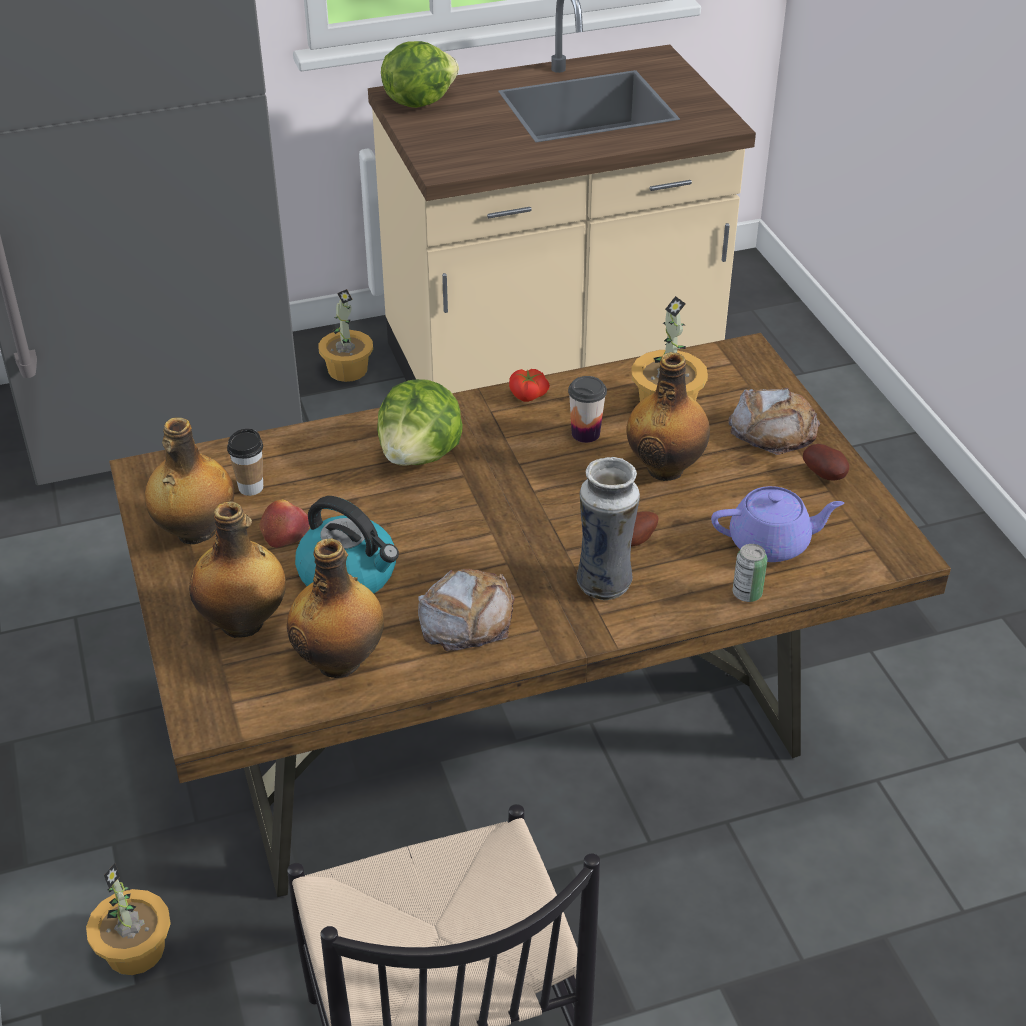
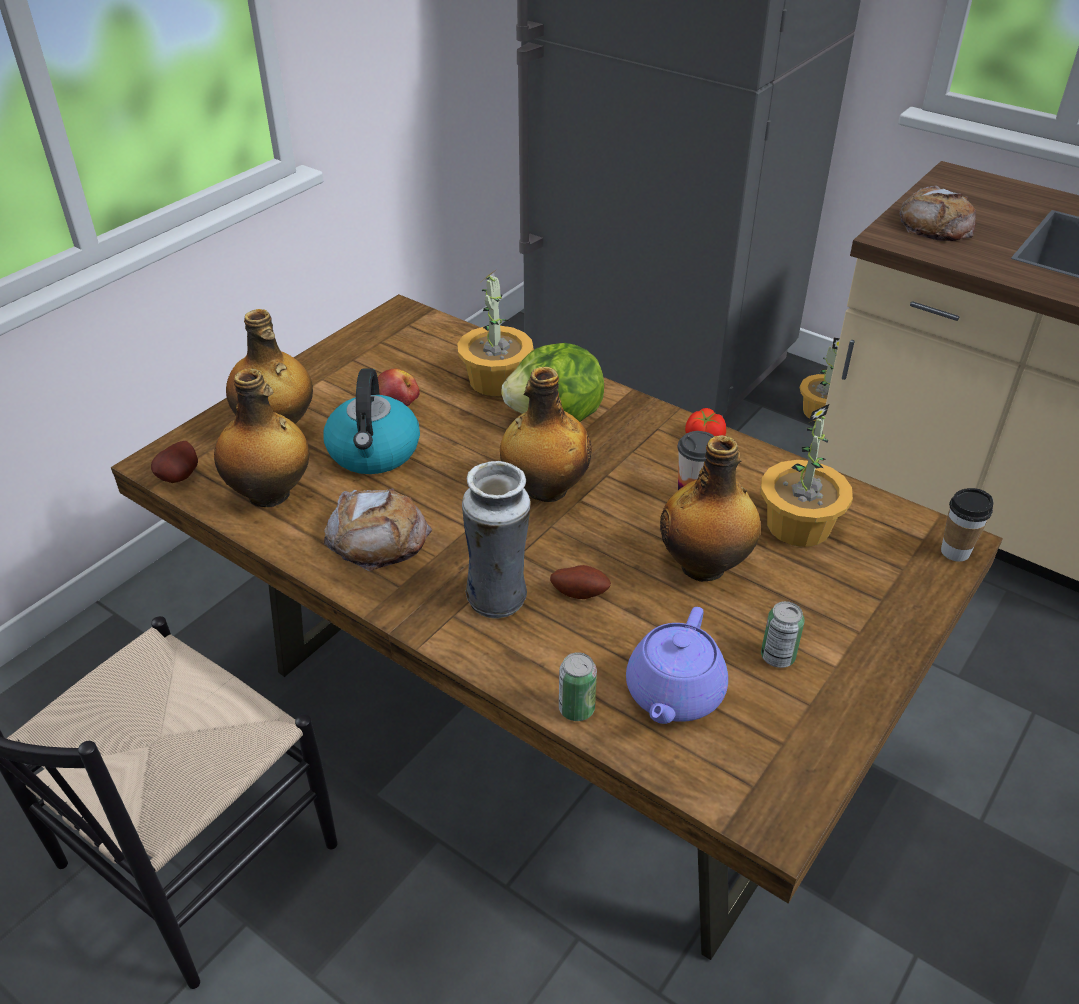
camera: 55 degrees right, 0 degrees up
potted plant [86,863,171,975] -> potted plant moved to [457,269,533,396]
bottle [145,417,234,544] -> bottle moved to [500,367,592,502]
cup [227,429,263,496] -> cup moved to [941,488,993,562]
lettuce [381,41,459,108] -> none
purple teapot [711,486,844,562] -> purple teapot turned 60 degrees clockwise [626,607,728,724]
bread [728,388,820,455] -> bread moved to [899,186,976,241]
potato [803,444,849,481] -> potato moved to [151,441,198,483]
none -> can [761,601,805,668]

